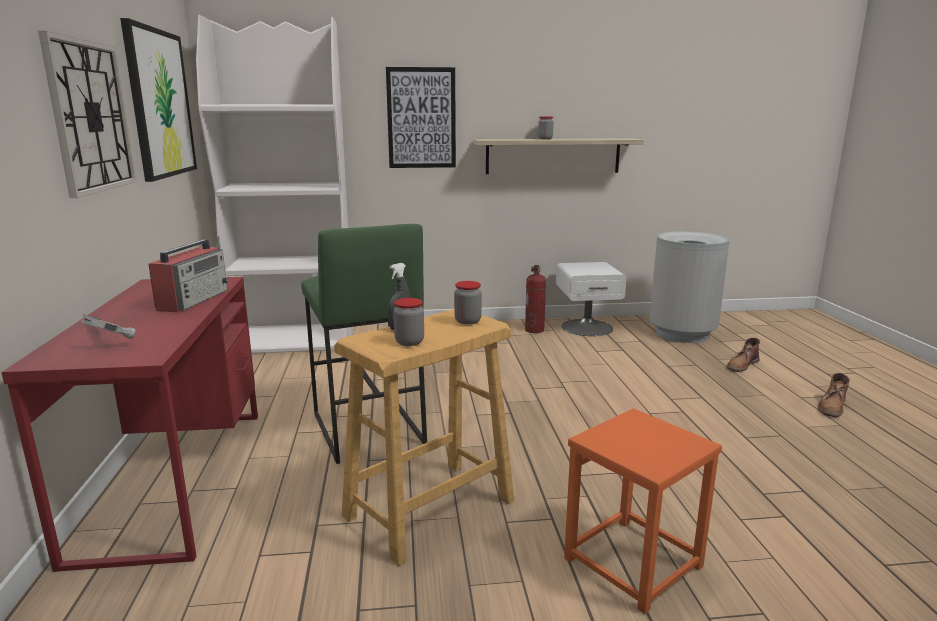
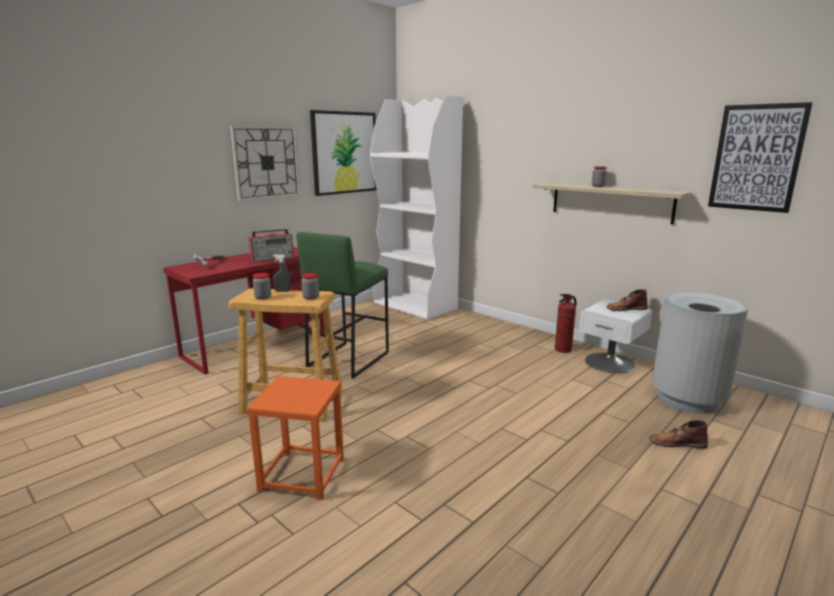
camera: 50 degrees right, 0 degrees up
picture [386,67,456,168] -> picture moved to [708,102,813,213]
brown boot [818,373,850,417] -> brown boot moved to [606,289,648,311]

